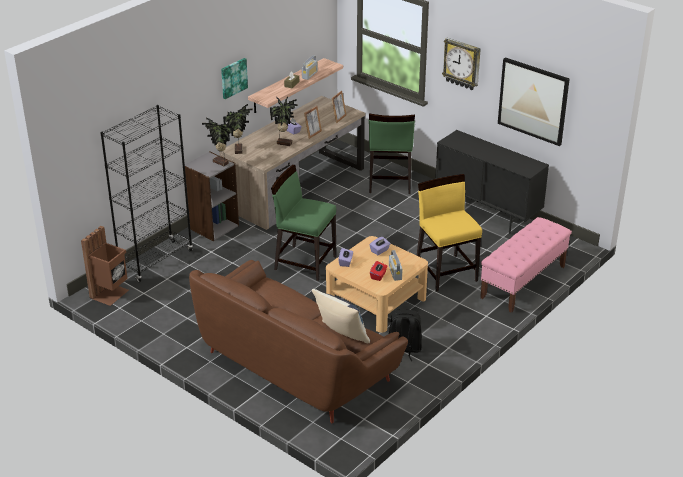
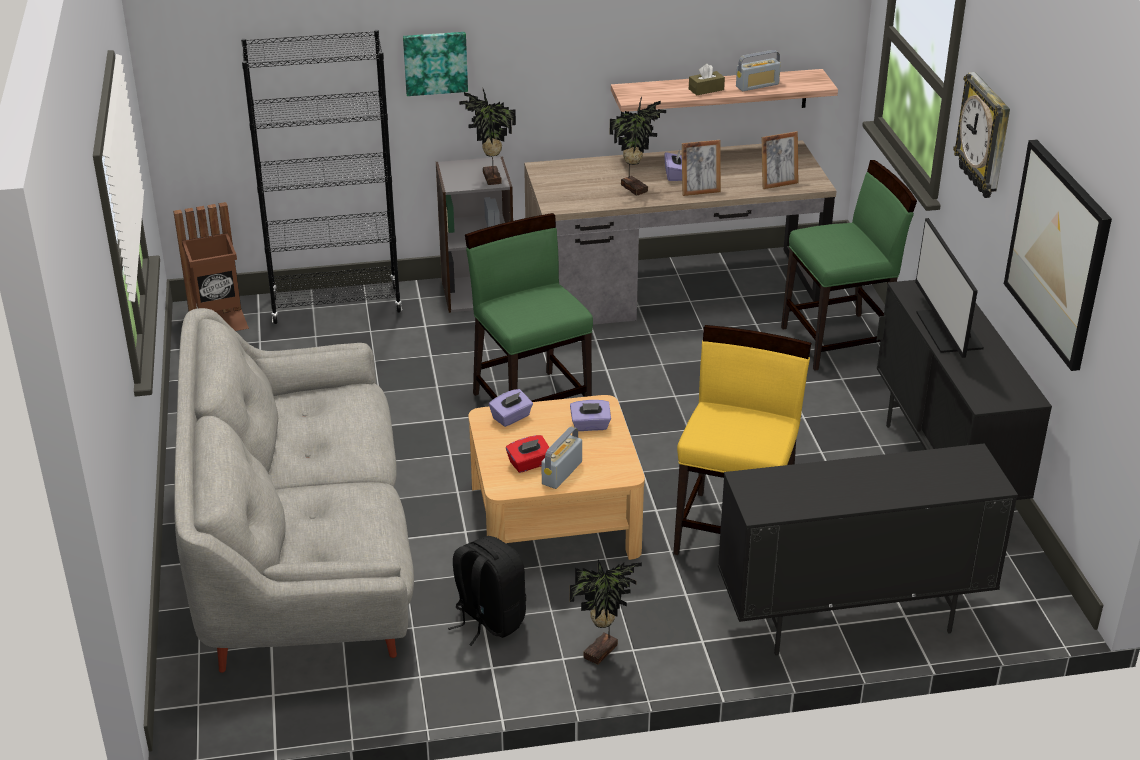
camera: 40 degrees right, 0 degrees up
brown sofa [189,260,408,423] -> grey sofa [174,308,414,673]
picture [221,58,248,99] -> picture moved to [403,32,468,96]
potted plant [223,104,253,154] -> potted plant moved to [570,560,642,665]
blue pillow [312,289,370,343] -> none
green chair [369,114,415,194] -> green chair turned 150 degrees counterclockwise [781,160,917,371]
pink bench [480,217,572,313] -> black cabinet [718,443,1018,656]
none -> monitor [915,218,984,358]

